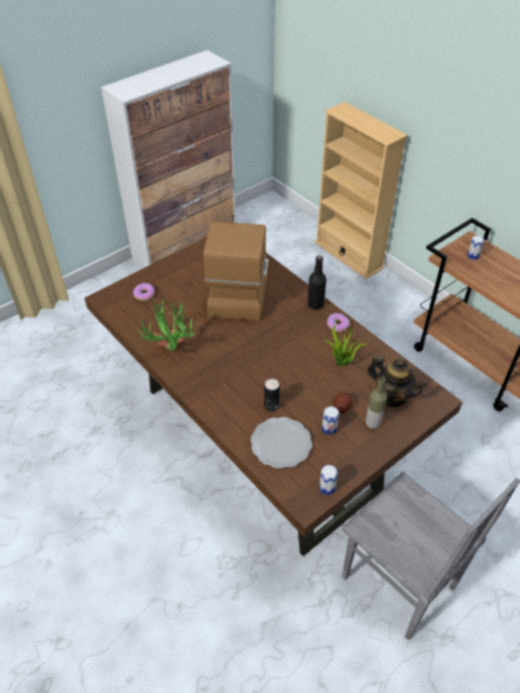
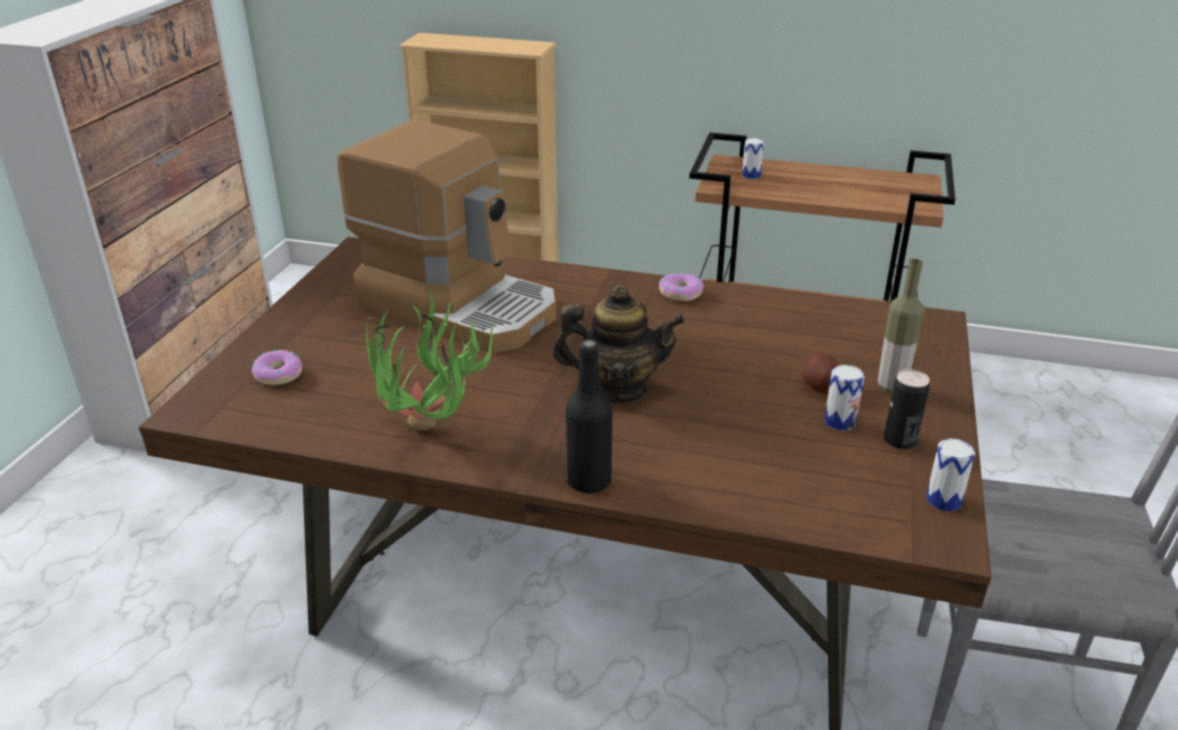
camera: 35 degrees left, 15 degrees down
coffee machine [203,221,269,321] -> coffee machine turned 150 degrees clockwise [337,120,556,353]
plate [250,417,312,469] -> none
can [264,379,280,411] -> can moved to [884,369,930,449]
black bottle [307,255,326,309] -> black bottle moved to [566,339,613,494]
potted plant [323,318,369,366] -> none
teapot [367,354,428,407] -> teapot moved to [552,285,685,403]

